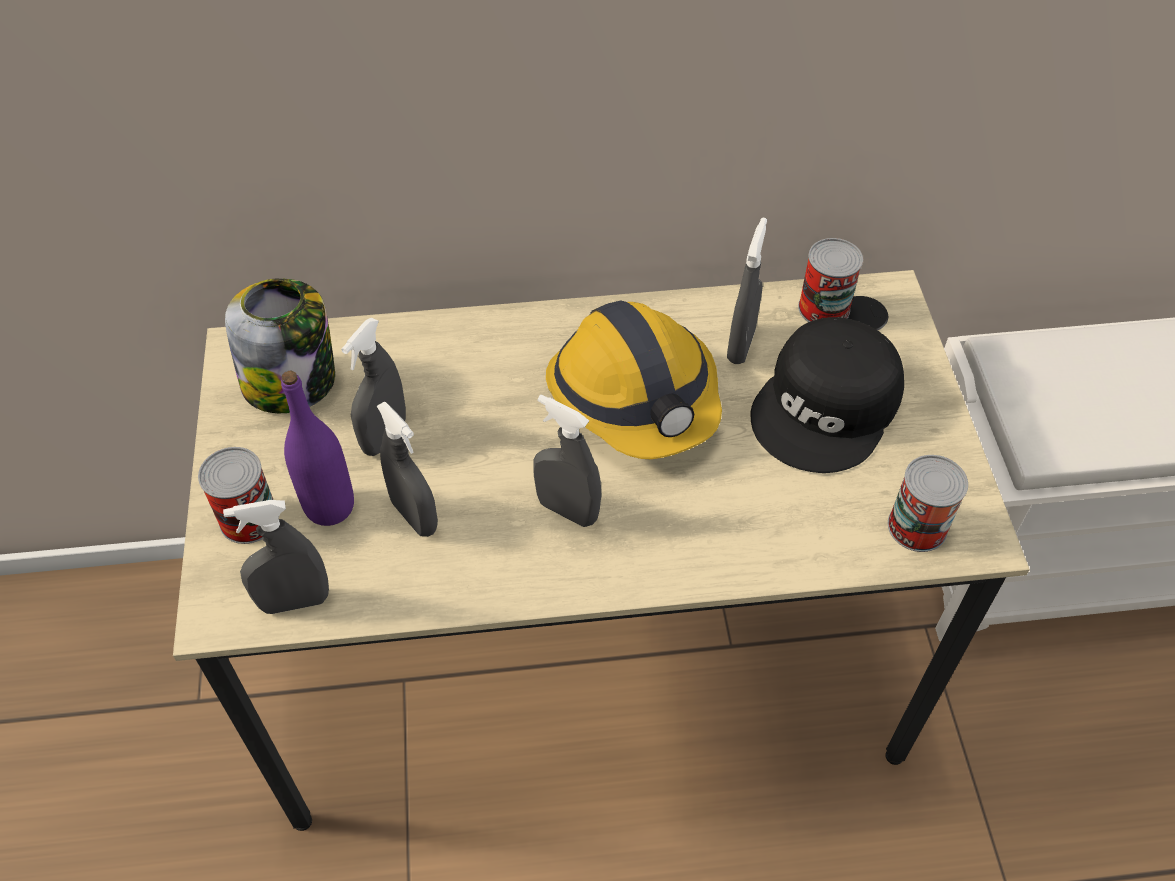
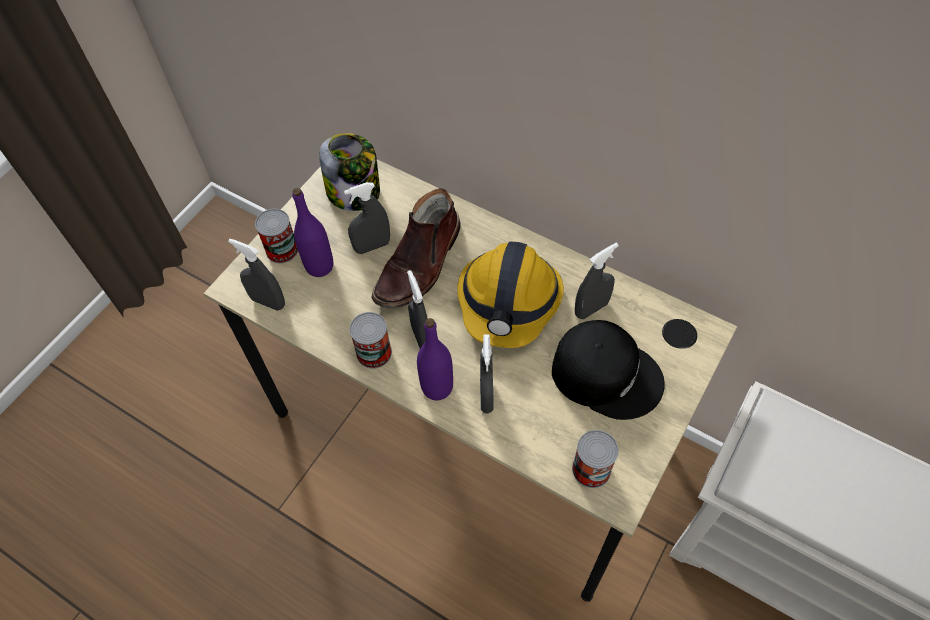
camera: 40 degrees right, 5 degrees up
grey spray bottle [377,401,438,537] -> grey spray bottle moved to [480,334,494,413]
black cap [751,317,904,473] -> black cap turned 135 degrees counterclockwise [552,320,665,420]
can [798,238,863,322] -> can moved to [349,312,392,369]
none -> brown boot [371,188,460,308]
none -> purple bottle [417,318,453,400]

